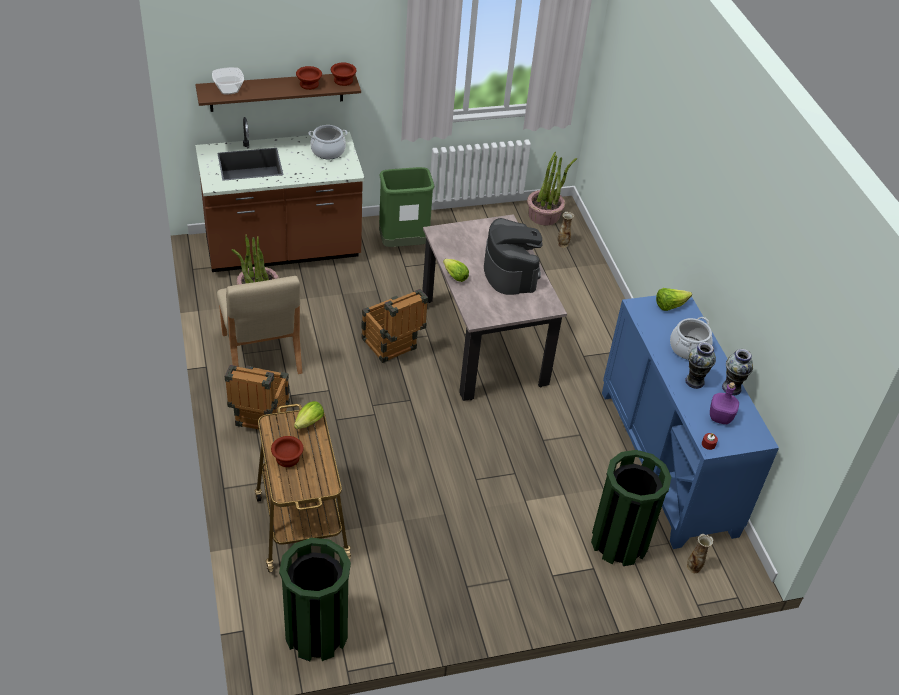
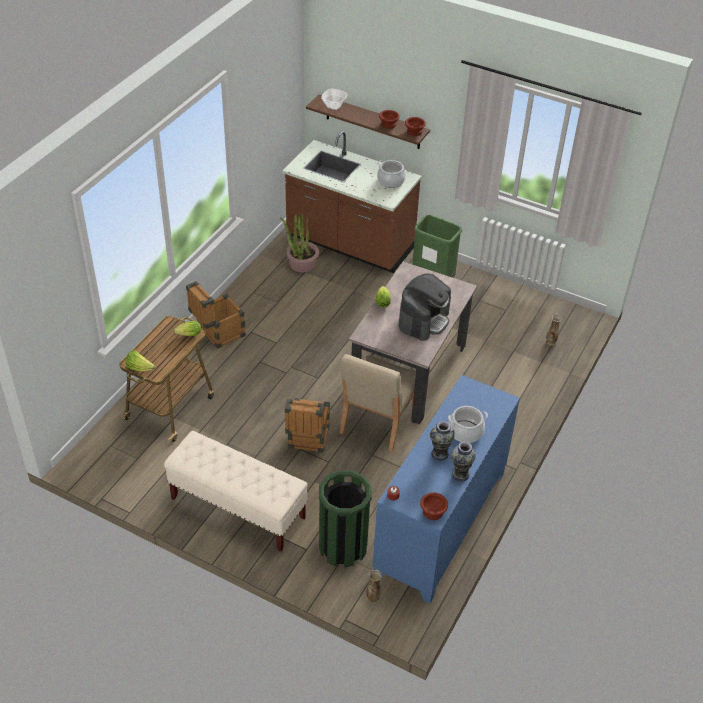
camera: 45 degrees right, 0 degrees up
beige chair [217,276,302,374] -> beige chair moved to [340,354,416,452]
brown bowl [271,436,303,467] -> brown bowl moved to [420,493,448,520]
green trash can [279,538,351,661] -> none
crate [362,289,428,363] -> crate moved to [284,398,330,453]
potted plant [527,152,577,225] -> none
lettuce [656,288,692,311] -> lettuce moved to [126,350,156,371]
purple bottle [710,382,739,424] -> none
none -> beige bench [164,431,308,552]

